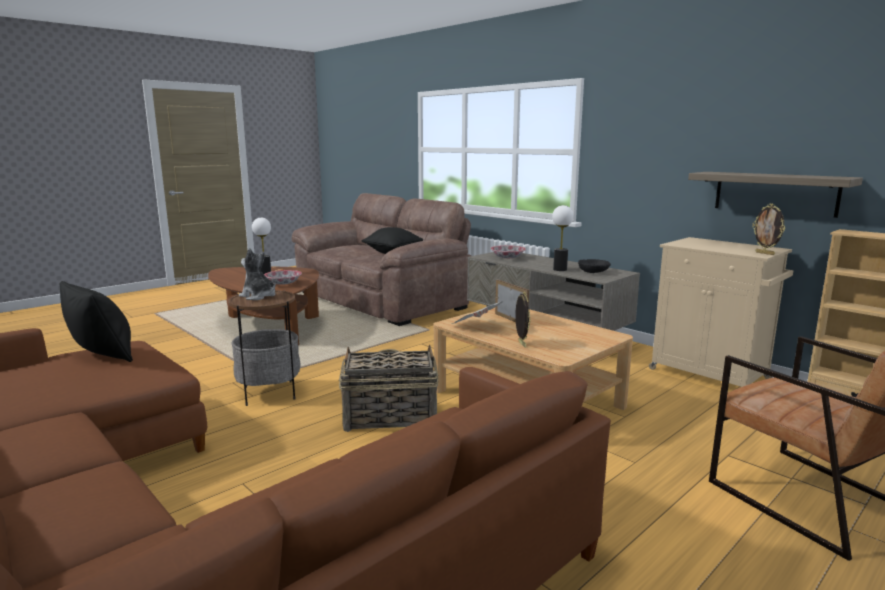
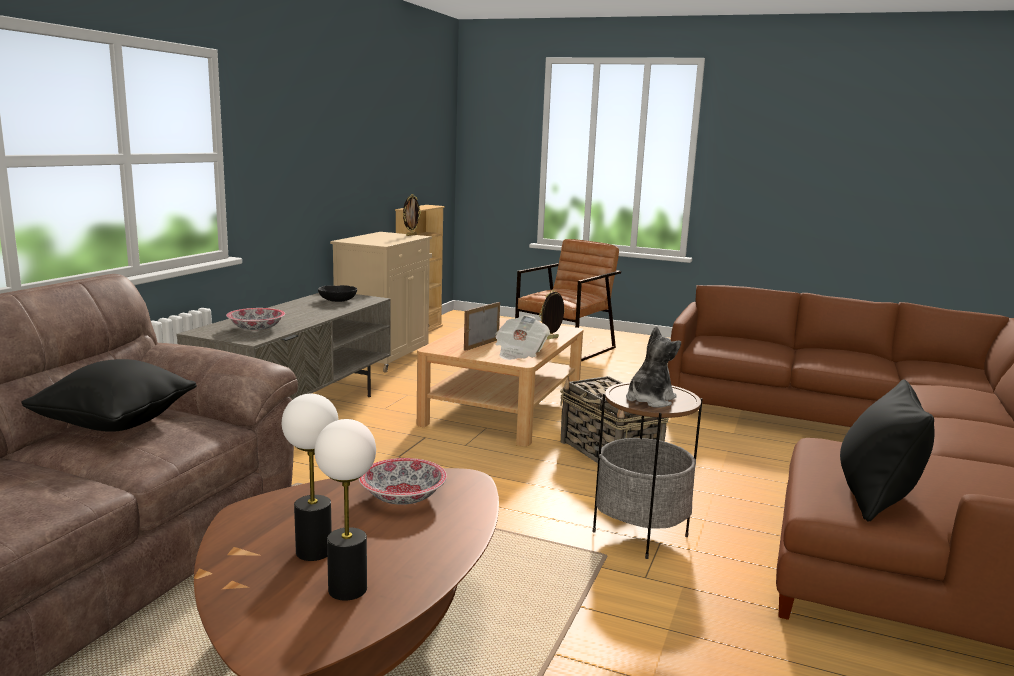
camera: 115 degrees left, 0 degrees up
plush toy [239,248,276,300] -> plush toy turned 150 degrees counterclockwise [626,326,681,407]
table lamp [552,205,574,271] -> table lamp moved to [315,419,376,601]
shelf [688,172,863,218] -> none

